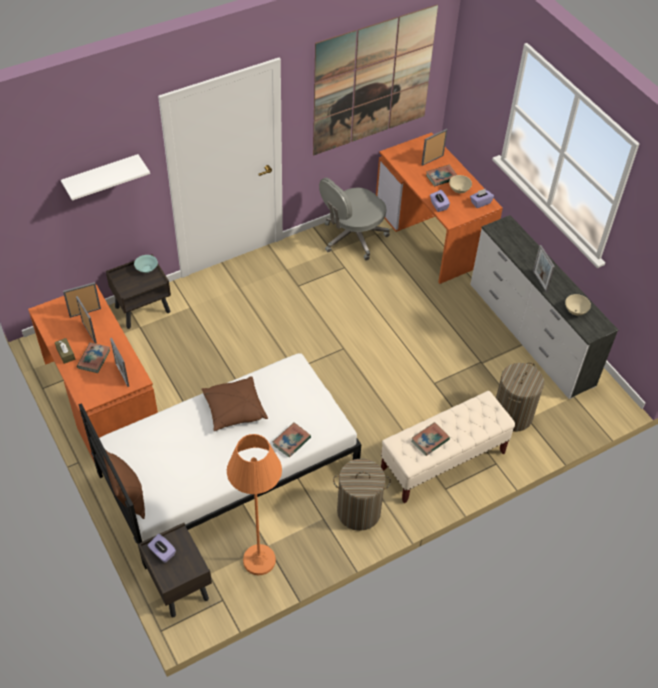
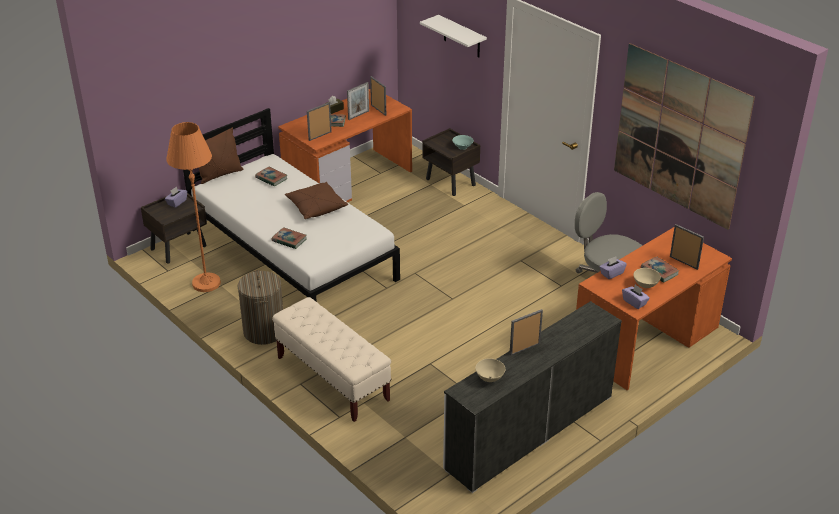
camera: 80 degrees right, 15 degrees down
book [411,422,450,456] -> book moved to [255,167,288,187]
laundry basket [496,362,544,432] -> none

